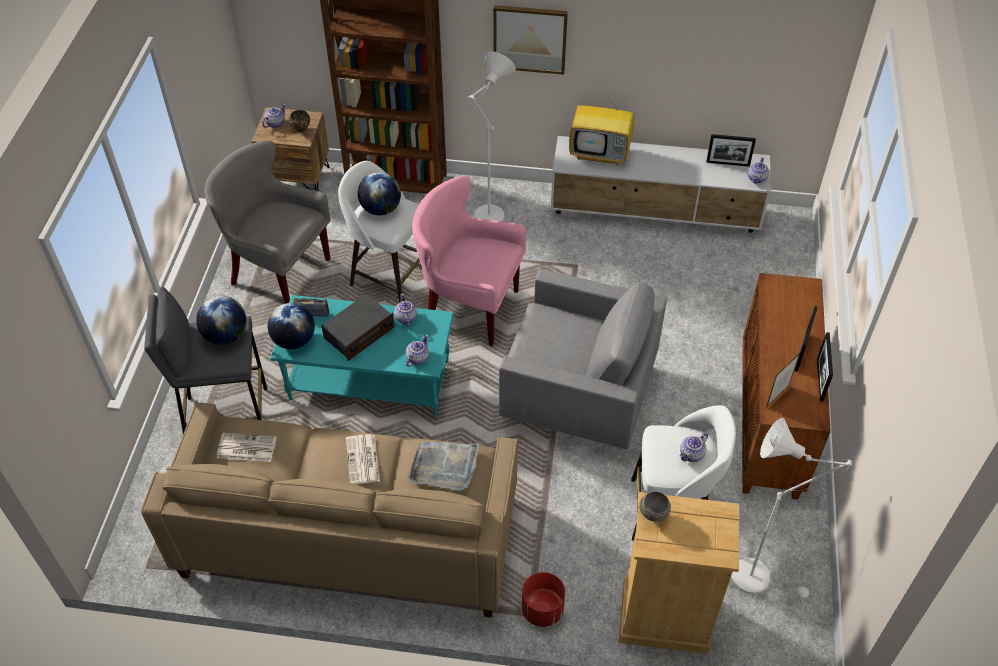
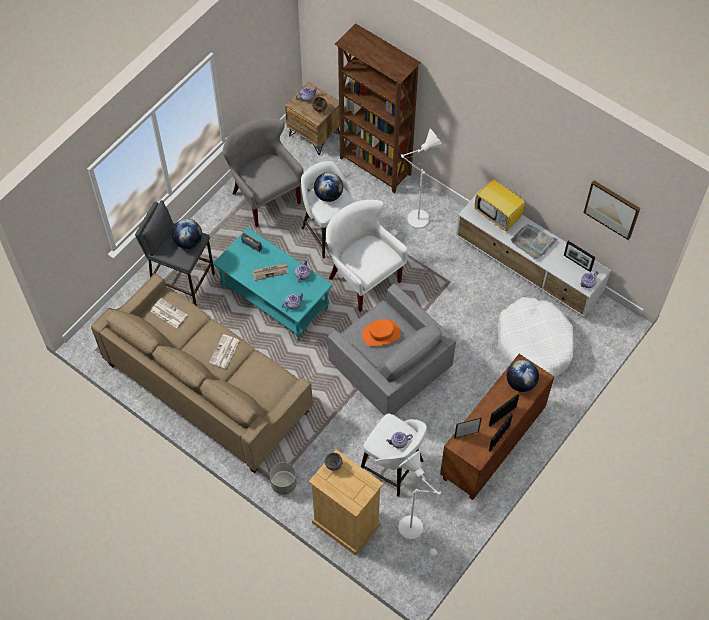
camera: 30 degrees right, 10 degrees up
globe [268,303,315,349] -> globe moved to [507,360,539,392]
radio [321,294,395,361] -> newspaper [252,263,288,281]
grey tray [408,442,479,491] -> grey tray moved to [511,224,558,259]
pink armchair [412,175,526,346] -> white armchair [326,200,408,312]
picture [493,5,568,75] -> picture moved to [583,180,640,240]
red planter [522,572,565,627] -> grey planter [270,462,297,495]
none -> orange hat [362,319,401,347]
none -> white dog bed [498,297,574,379]

